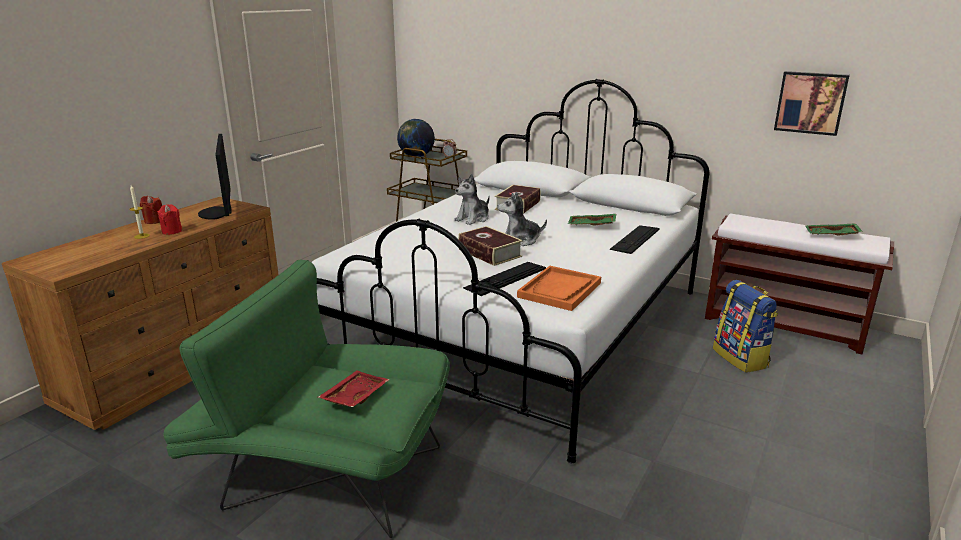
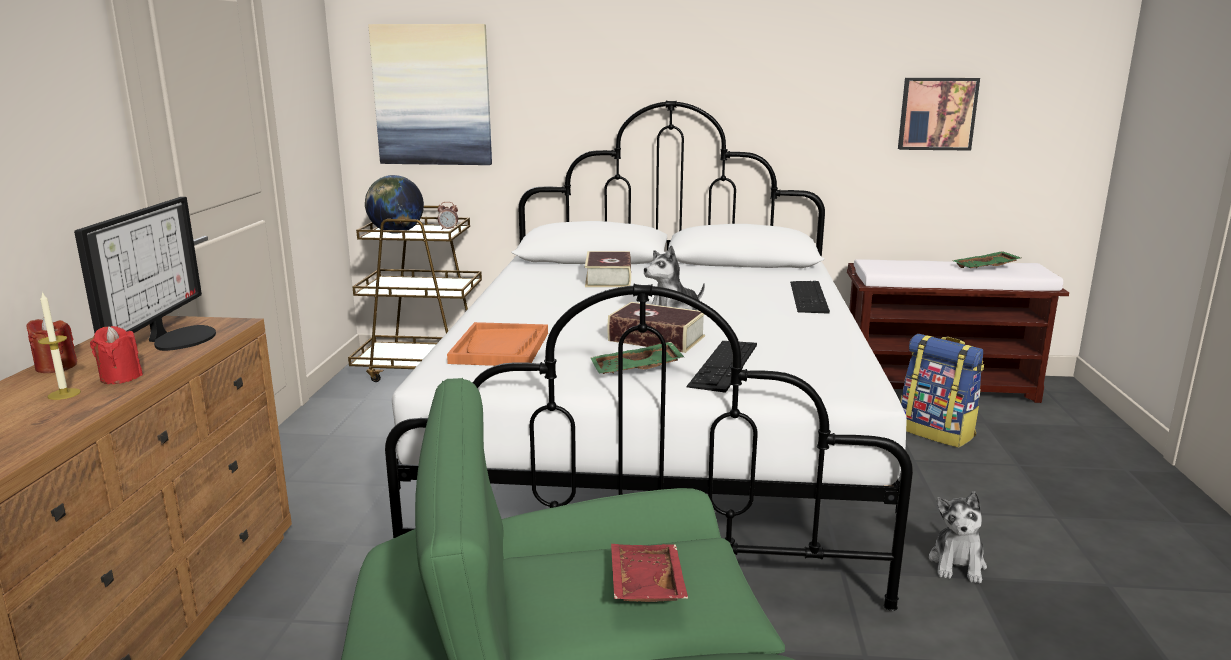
camera: 25 degrees left, 5 degrees down
monitor [198,134,232,220] -> monitor turned 135 degrees counterclockwise [74,197,216,351]
plush toy [454,174,490,225] -> plush toy moved to [929,492,987,584]
orange tray [517,266,601,311] -> orange tray moved to [447,322,548,366]
green tray [568,214,616,225] -> green tray moved to [591,342,684,374]
none -> picture [368,24,492,165]

